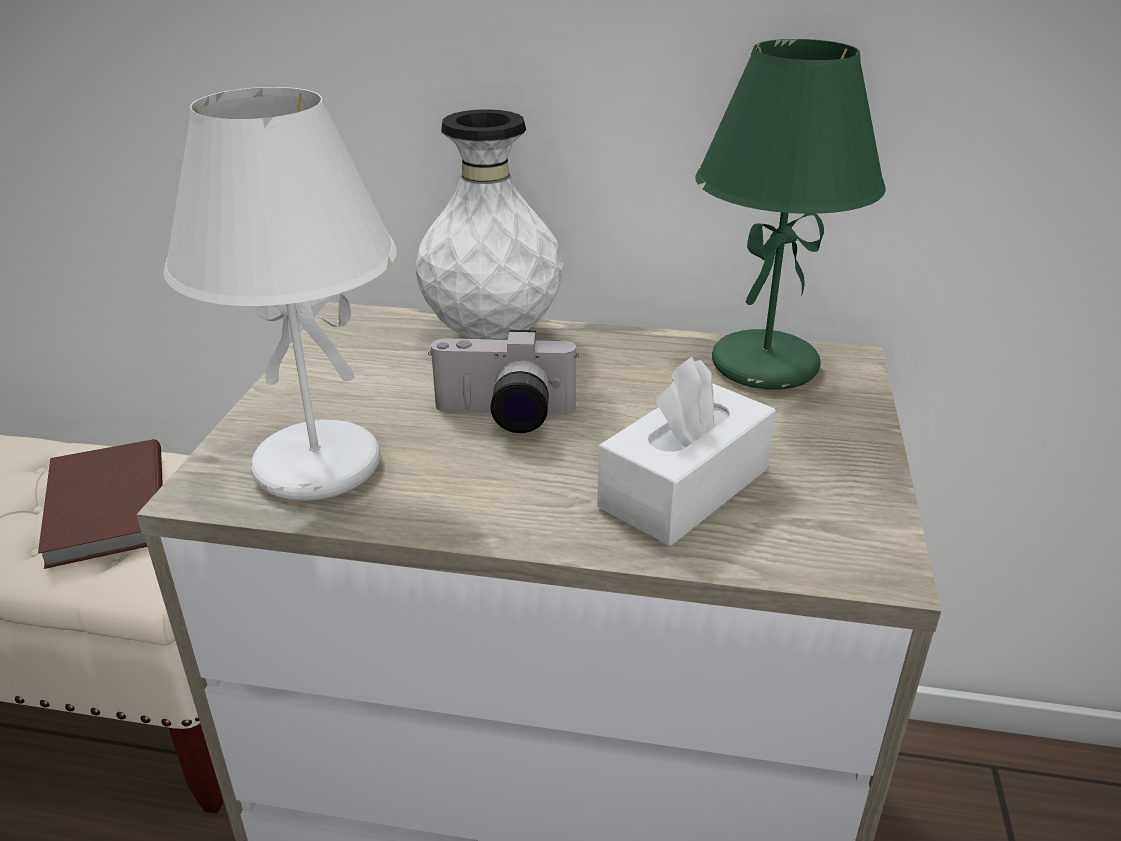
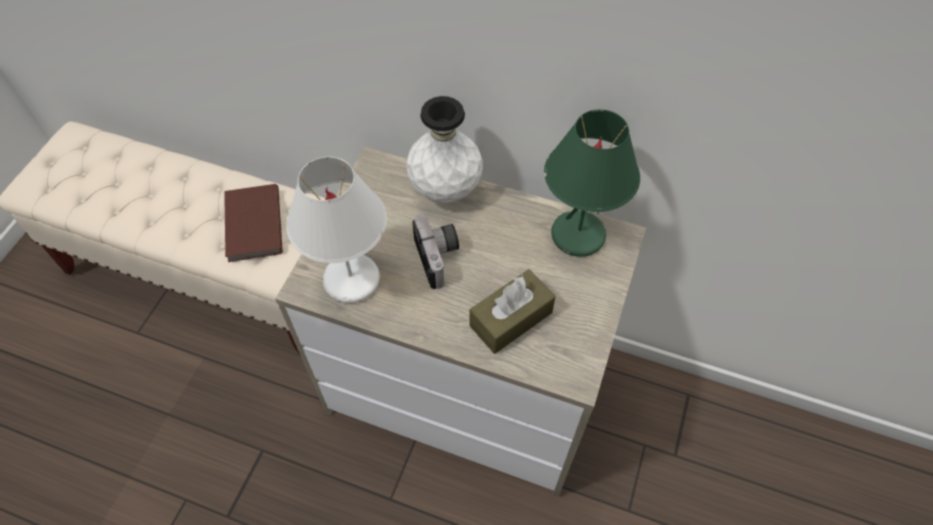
camera: 10 degrees right, 25 degrees up
camera [428,330,579,433] -> camera turned 120 degrees counterclockwise [412,214,459,289]
white tissue box [597,356,776,546] -> brown tissue box [469,269,556,354]

